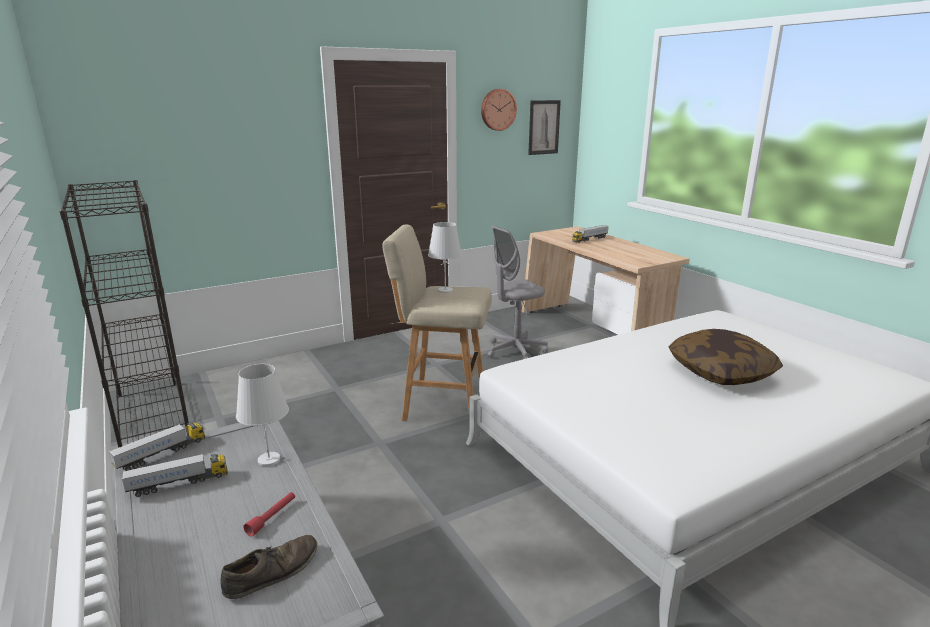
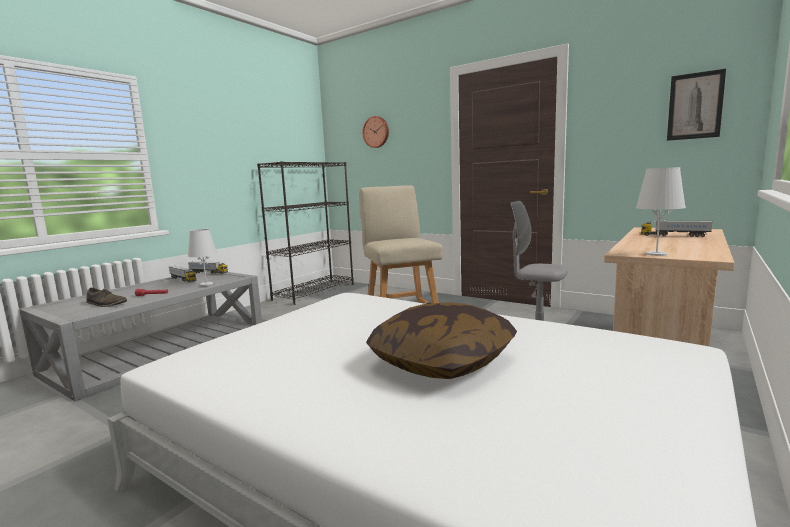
camera: 65 degrees right, 10 degrees down
white table lamp [428,222,462,293] -> white table lamp moved to [636,167,686,256]
wall clock [481,89,517,131] -> wall clock moved to [362,116,389,148]

